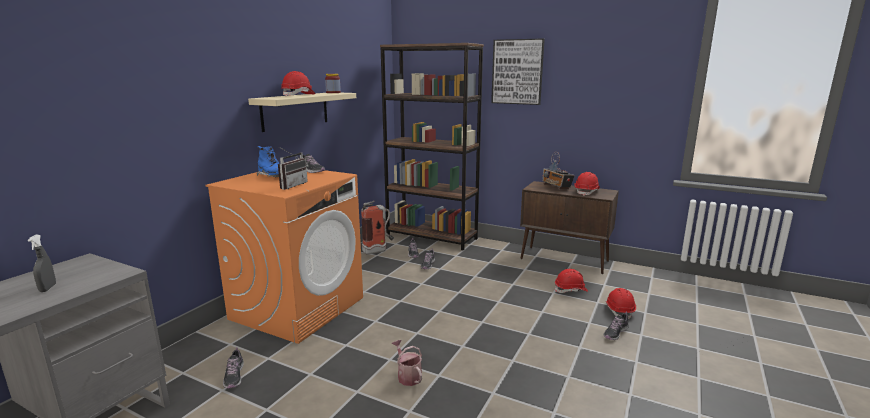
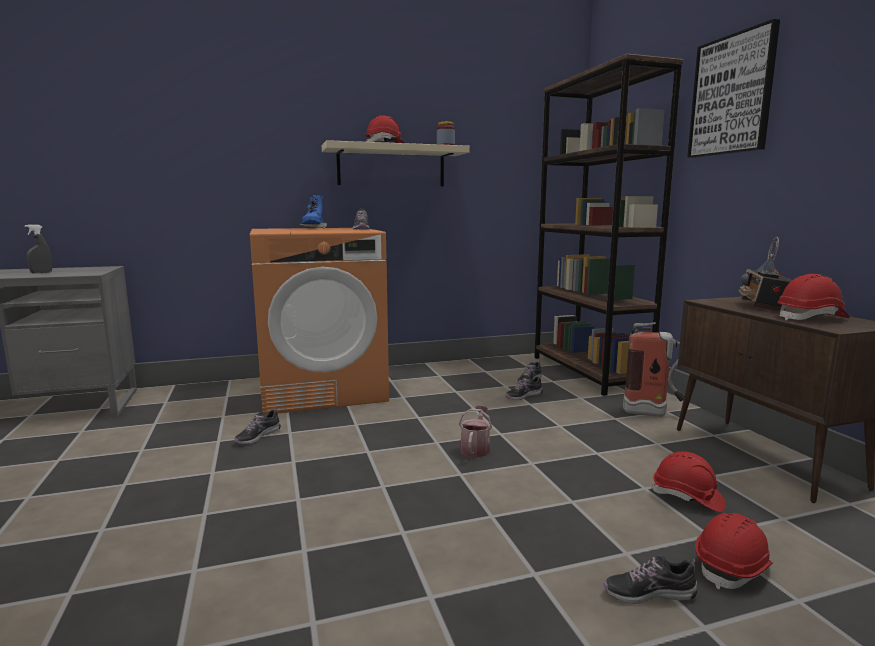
camera: 45 degrees right, 5 degrees down
shoe [223,347,244,388] -> shoe moved to [234,407,281,444]
radio [277,146,308,190] -> none
fire extinguisher [361,201,394,255] -> fire extinguisher moved to [623,322,685,417]
watering can [392,340,422,386] -> watering can moved to [459,406,492,458]

